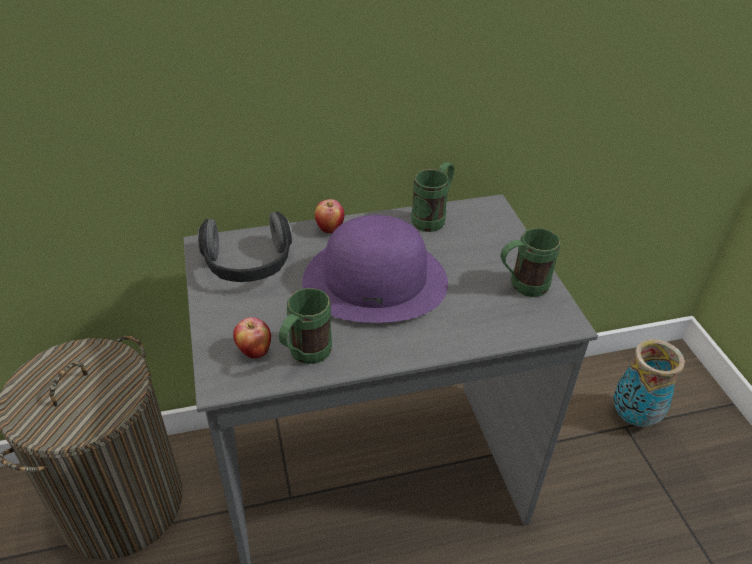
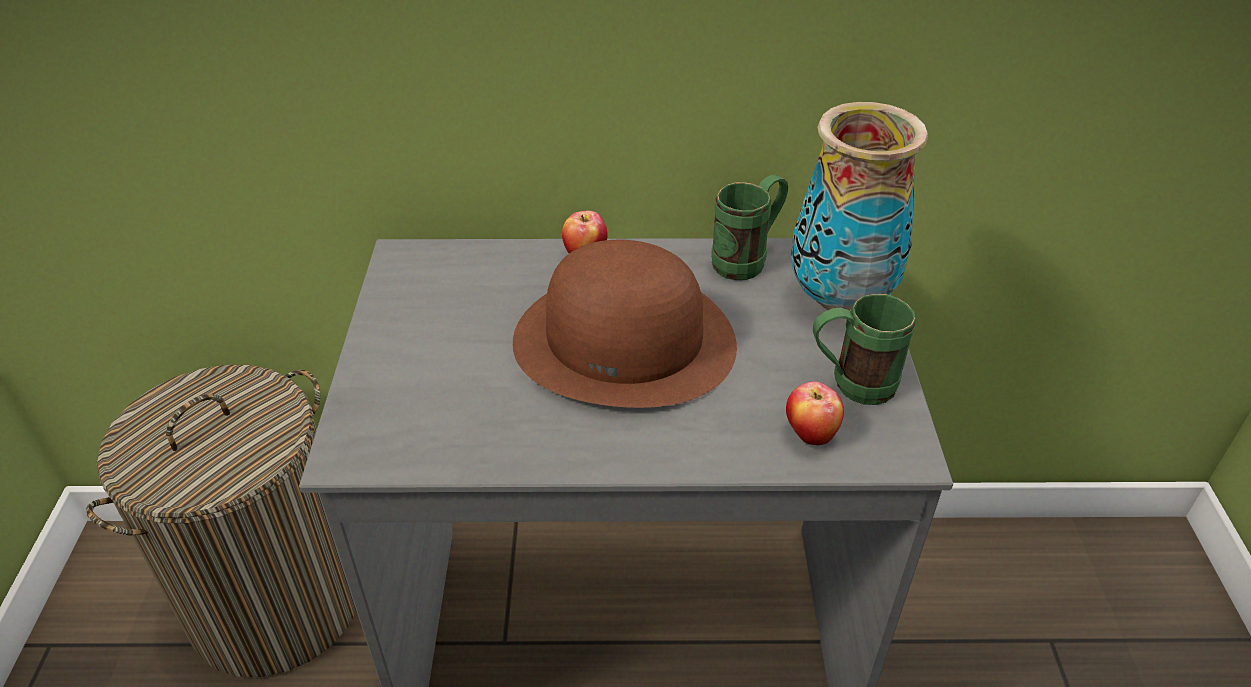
camera: 15 degrees right, 0 degrees up
headphones [198,211,292,282] -> none
apple [233,317,271,359] -> apple moved to [786,381,844,445]
green mug [279,288,332,364] -> none
purple hat [302,215,448,323] -> brown hat [513,240,737,408]
vase [613,339,685,427] -> vase moved to [791,102,928,311]

